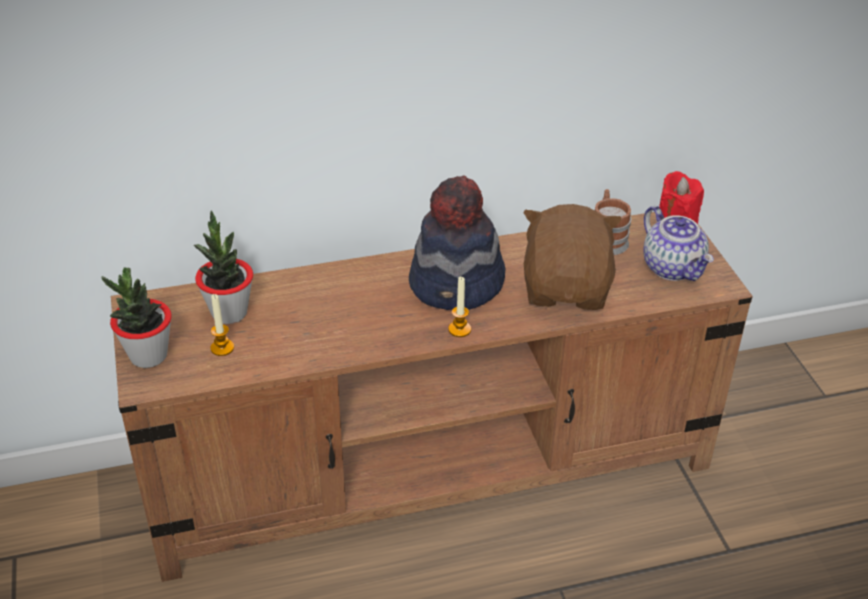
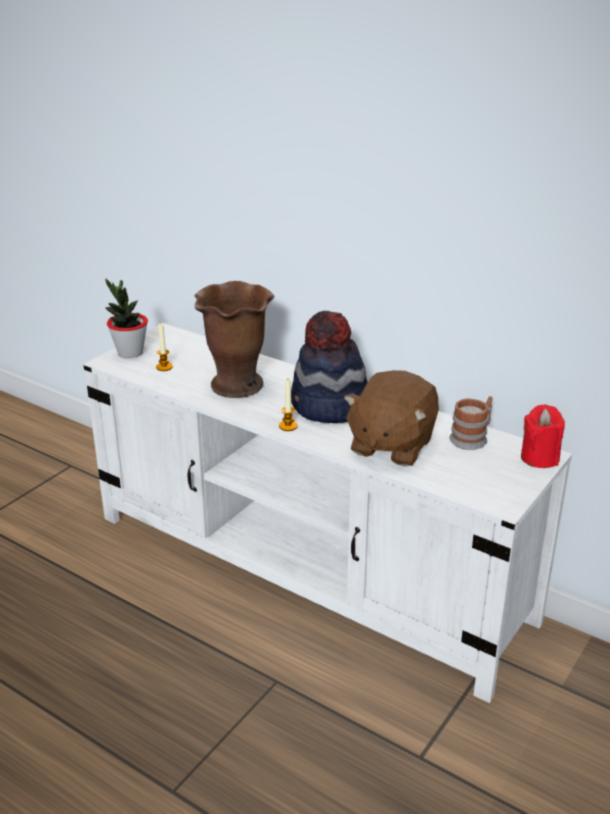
camera: 50 degrees right, 10 degrees down
brown tv stand [111,212,753,582] -> white tv stand [84,323,572,703]
potted plant [194,210,253,324] -> none
brown plush toy [523,204,622,310] -> brown plush toy turned 150 degrees clockwise [344,370,439,467]
teapot [644,206,714,281] -> none
none -> brown vase [195,281,275,398]

